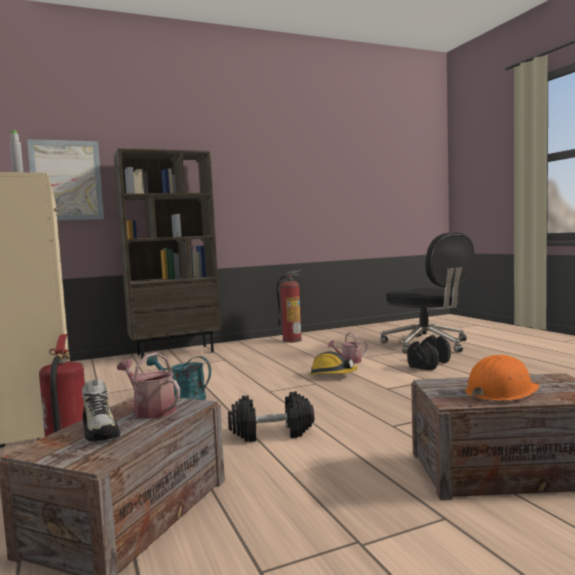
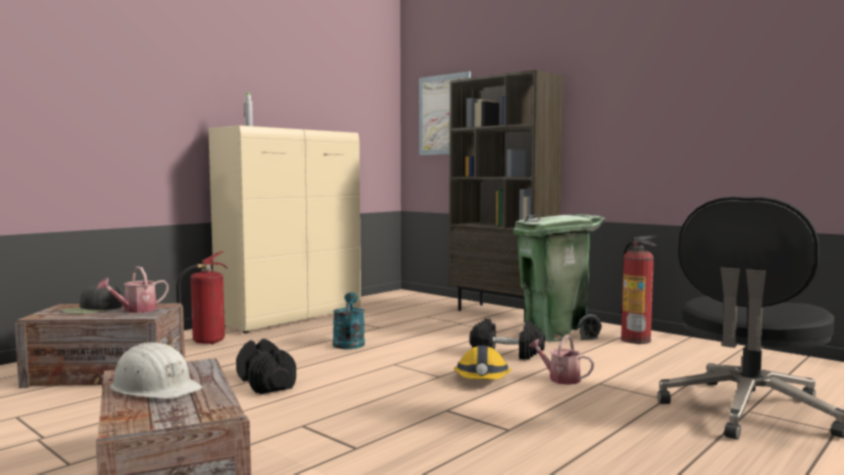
camera: 65 degrees right, 0 degrees up
shoe [82,379,120,442] -> black cap [61,283,123,314]
watering can [117,352,180,419] -> watering can turned 150 degrees counterclockwise [97,266,169,313]
black dumbbell [407,335,451,370] -> black dumbbell moved to [469,319,545,360]
orange hard hat [465,355,540,401] -> white hard hat [110,342,203,399]
none -> green trash can [513,214,605,342]

